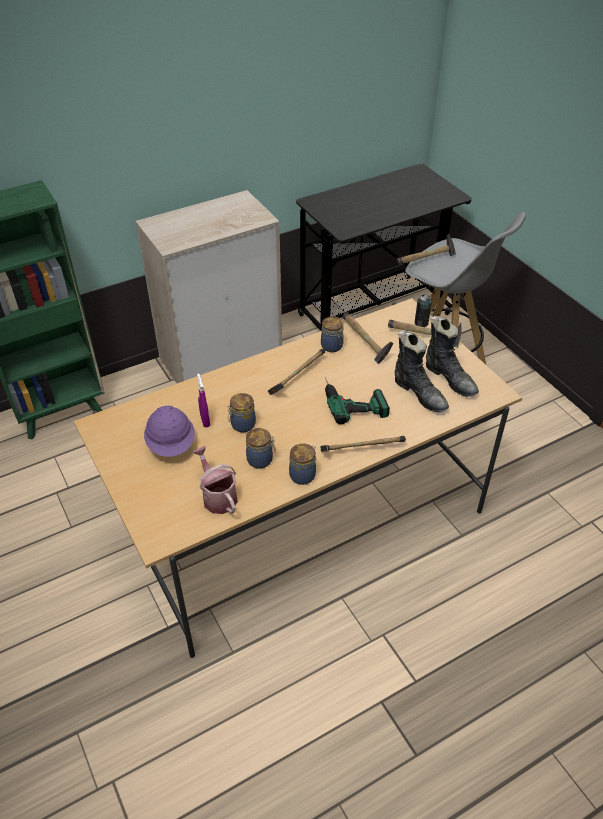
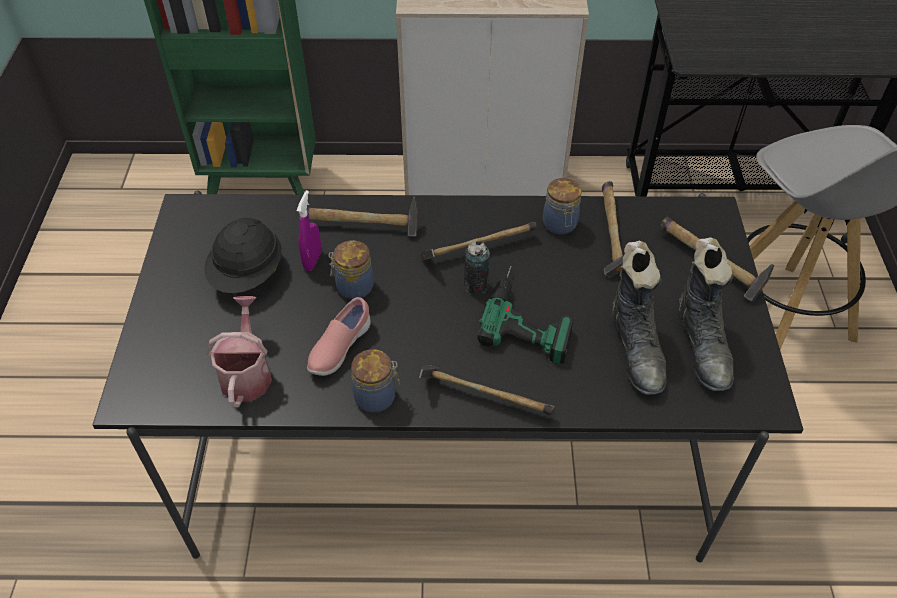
camera: 30 degrees right, 5 degrees up
beige dining table [74,298,522,658] -> black dining table [92,190,804,562]
purple hard hat [144,406,195,457] -> black hard hat [204,218,282,293]
jar [246,428,276,469] -> pink shoe [307,297,371,376]
hammer [397,234,456,265] -> hammer moved to [307,197,418,237]
can [415,295,432,327] -> can moved to [464,241,490,295]

